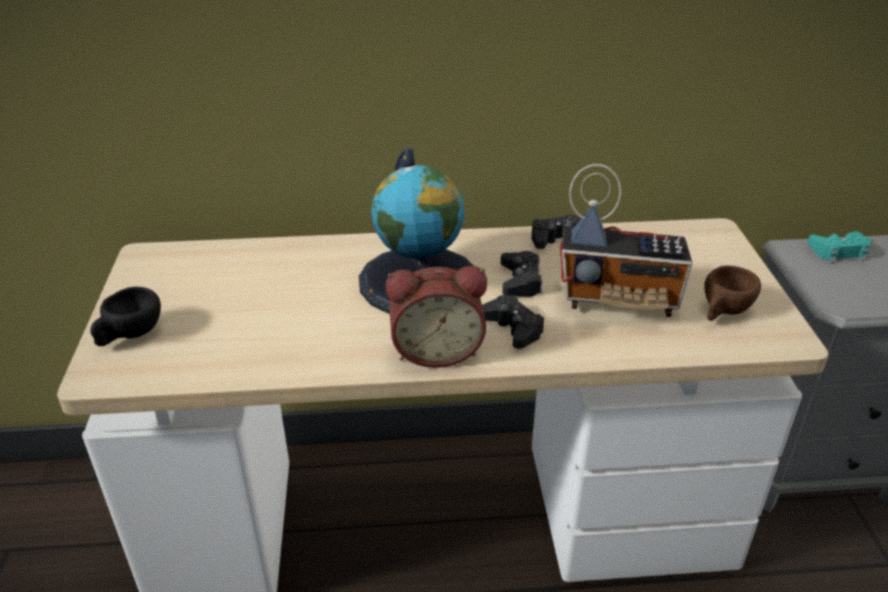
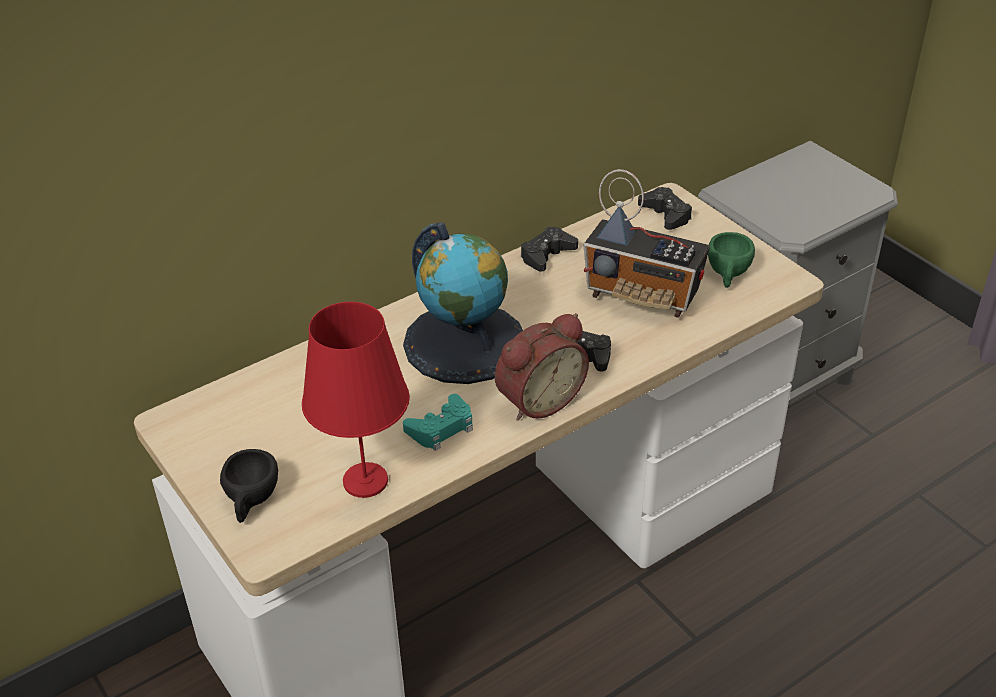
camera: 30 degrees left, 5 degrees up
black game controller [501,251,542,297] -> black game controller moved to [638,187,692,230]
radio [560,164,692,317] -> radio turned 45 degrees clockwise [583,169,710,318]
brown cup [704,265,761,321] -> green cup [708,232,755,288]
turquoise game controller [807,231,871,263] -> turquoise game controller moved to [403,394,473,451]
none -> red table lamp [302,302,410,498]

